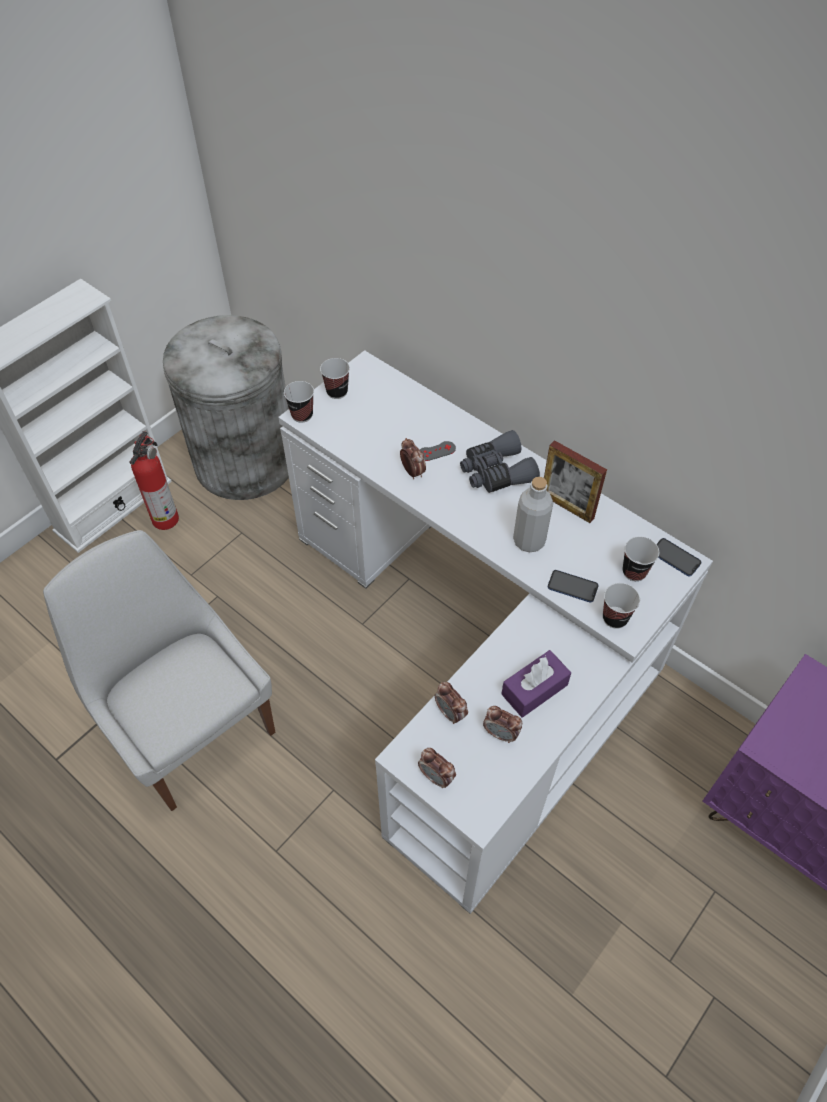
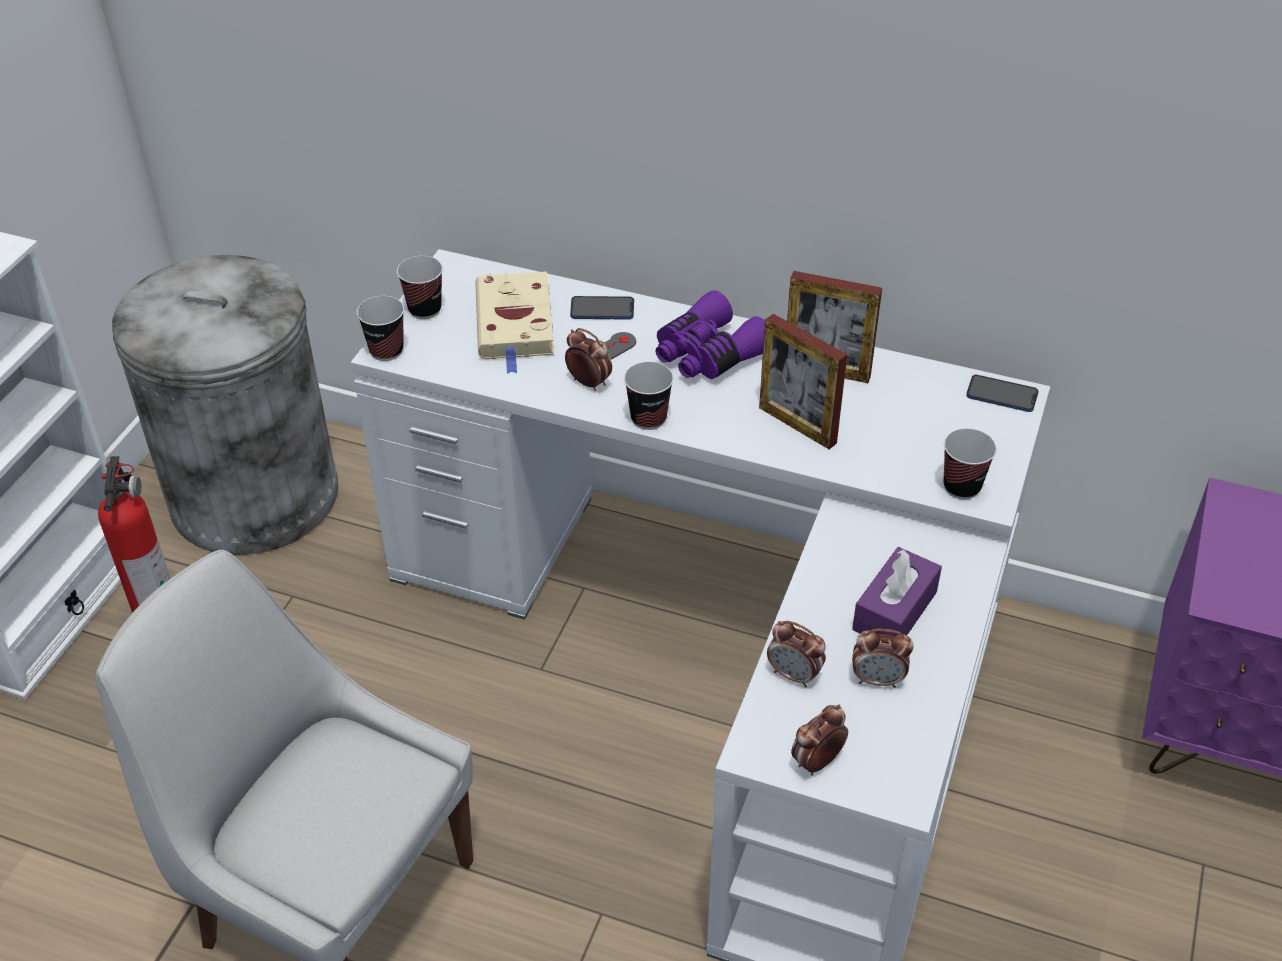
camera: 20 degrees left, 10 degrees down
alarm clock [418,748,456,788] -> alarm clock turned 120 degrees clockwise [791,705,848,776]
grey binoculars [460,430,540,493] -> purple binoculars [656,290,765,379]
grey bottle [513,477,553,553] -> picture frame [759,314,847,449]
phone [548,570,599,603] -> phone moved to [570,296,634,320]
cup [623,537,659,581] -> cup moved to [624,362,674,430]
none -> beige book [475,271,554,374]

